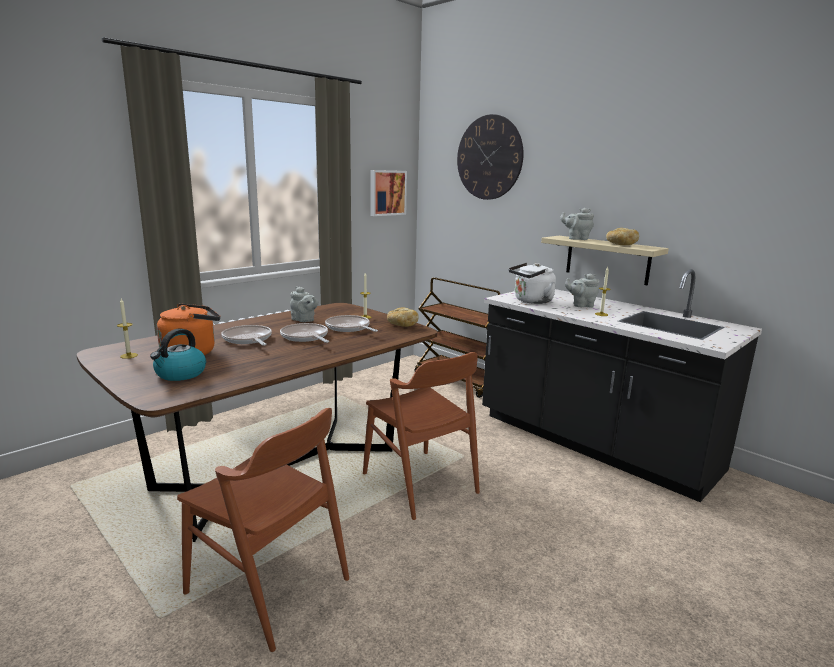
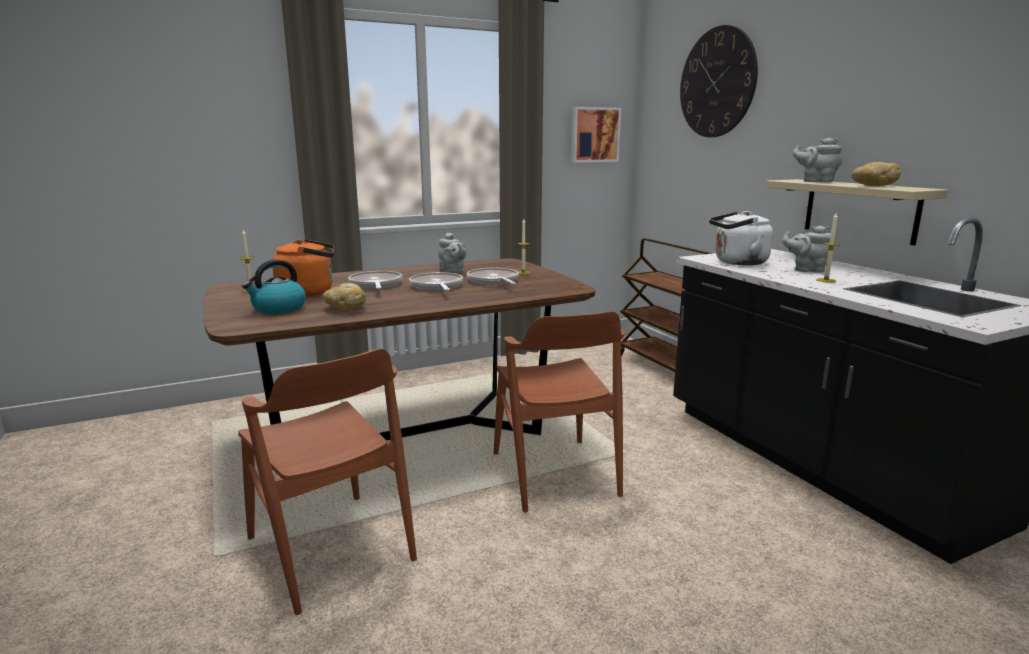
camera: 20 degrees right, 0 degrees up
bread [387,307,418,327] -> bread moved to [322,283,366,310]

